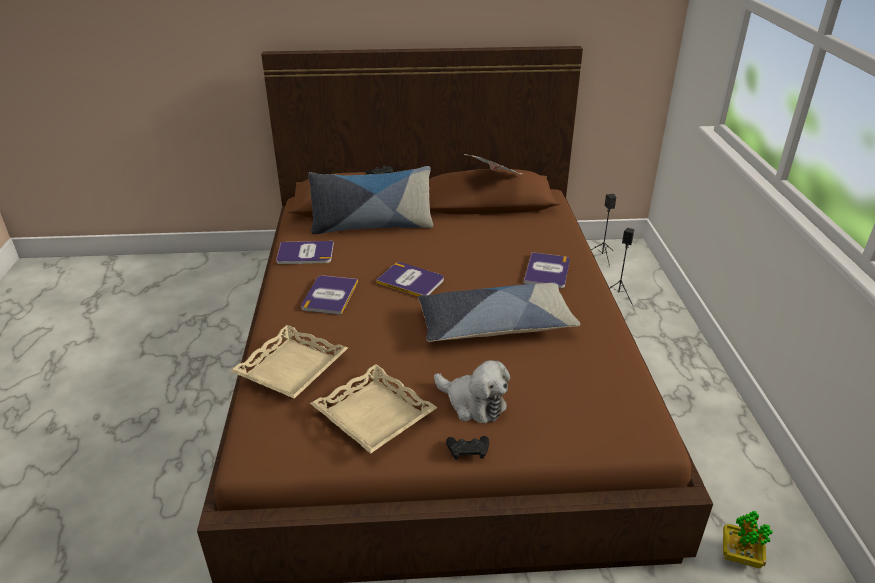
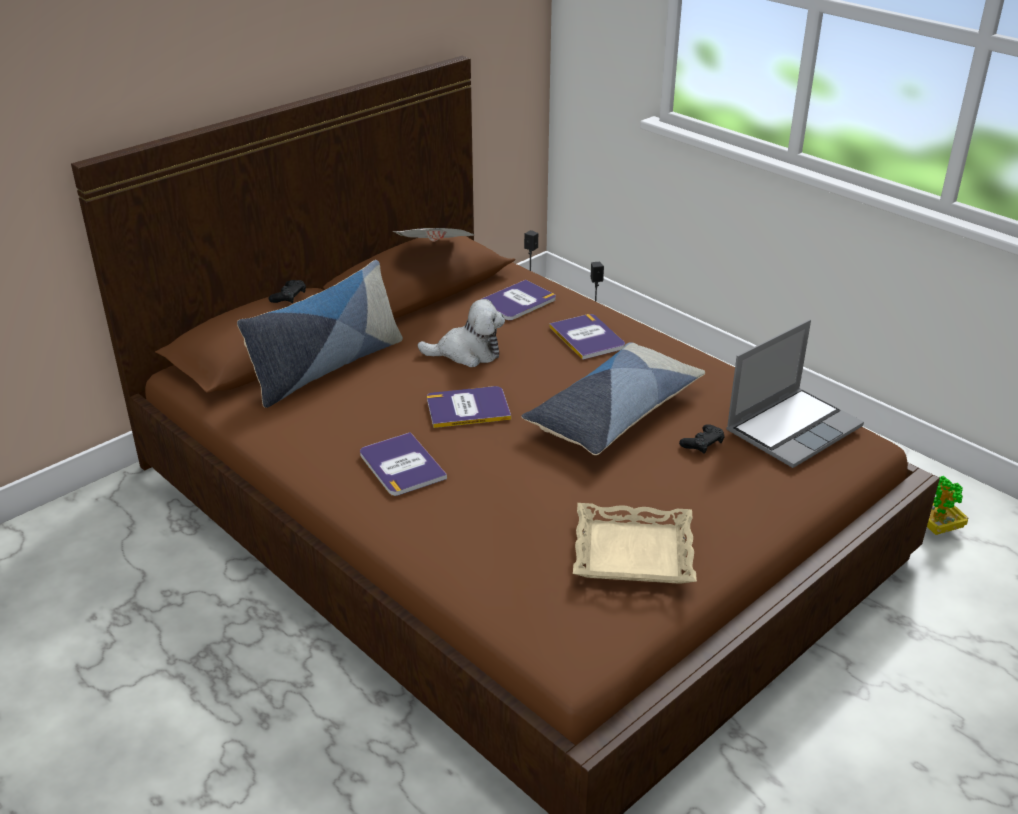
camera: 40 degrees left, 0 degrees up
beige tray [230,325,348,399] -> none
book [276,241,334,264] -> book moved to [482,280,556,320]
plush toy [434,360,510,423] -> plush toy moved to [417,299,505,367]
black game controller [446,436,489,460] -> black game controller moved to [679,424,725,454]
none -> laptop [726,319,864,468]

